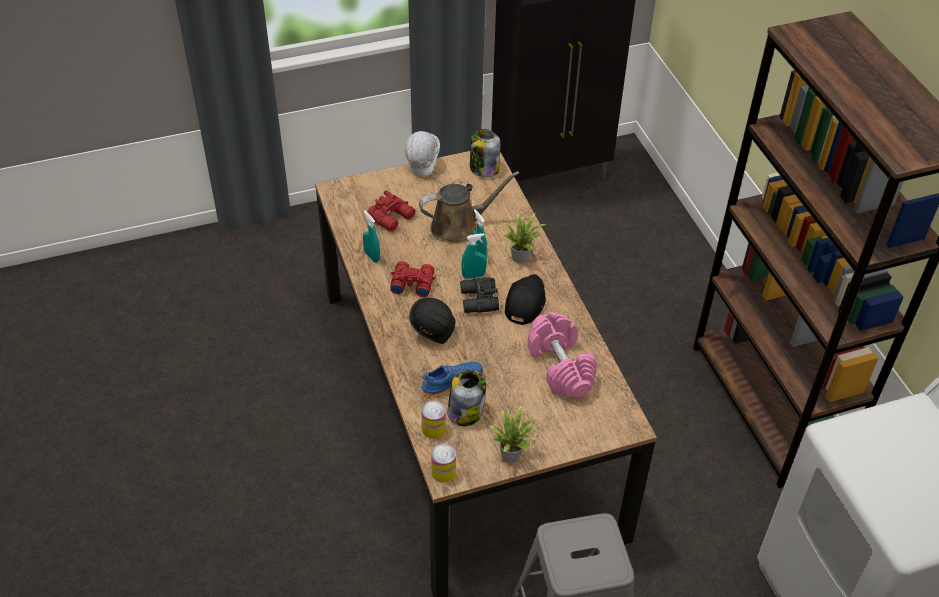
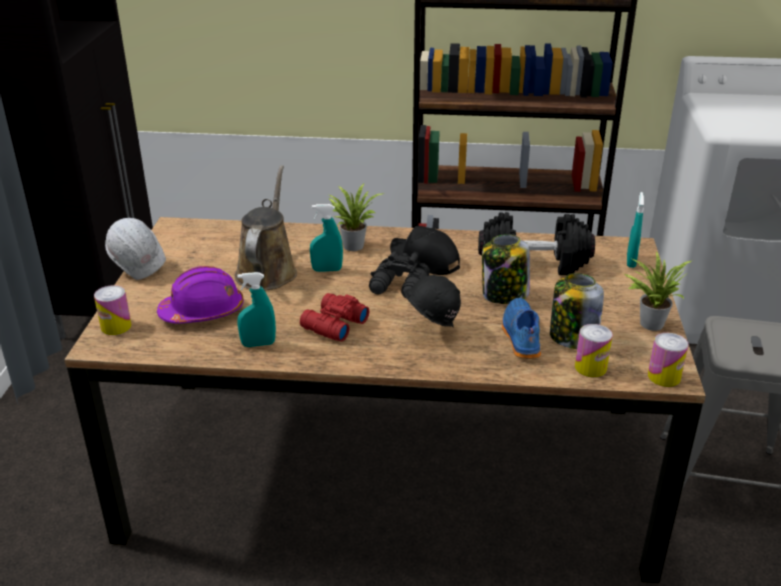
camera: 65 degrees left, 15 degrees down
red binoculars [367,190,415,232] -> purple hard hat [157,266,244,324]
turquoise spray bottle [461,233,487,279] -> turquoise spray bottle moved to [627,192,644,268]
jar [470,129,500,177] -> jar moved to [482,234,530,304]
pink dumbbell [528,312,597,397] -> black dumbbell [478,212,595,275]
none -> can [94,285,131,335]

